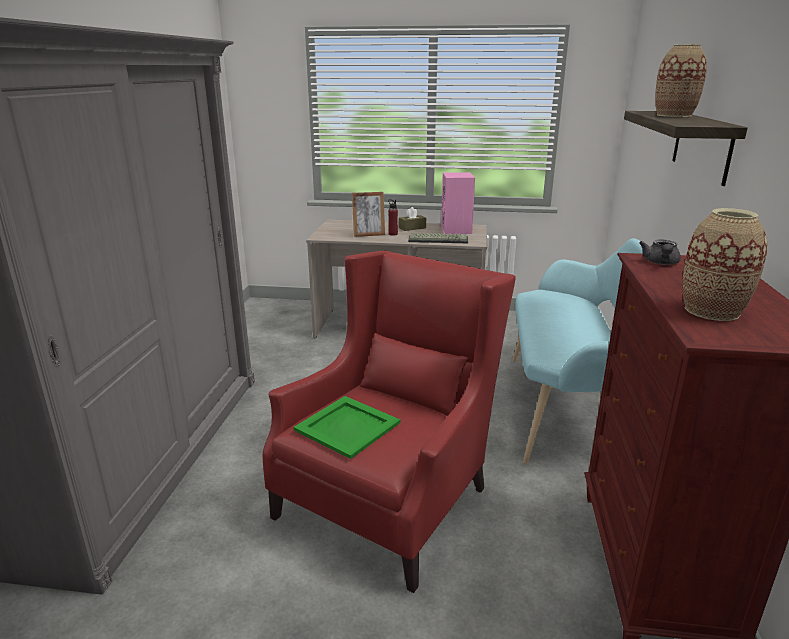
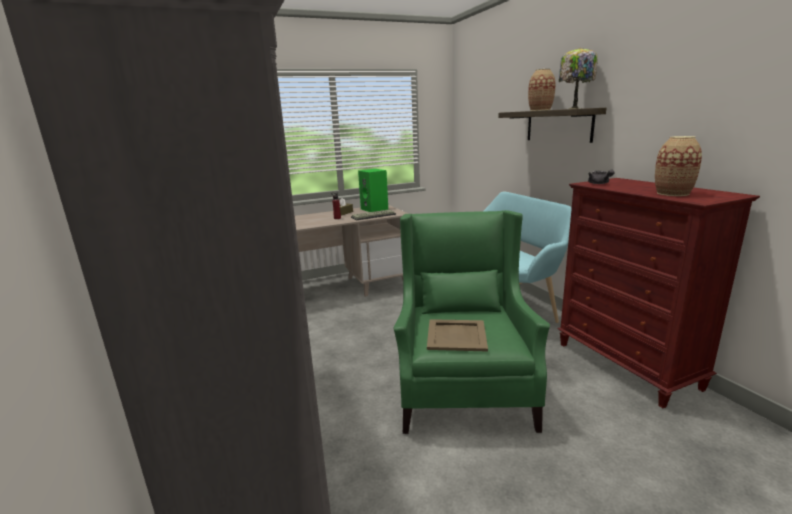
camera: 30 degrees left, 5 degrees down
red armchair [263,251,516,593] -> green armchair [394,210,550,434]
green tray [294,396,400,459] -> beige tray [427,319,488,352]
picture frame [352,192,385,237] -> none
pink speaker [441,172,475,234] -> green speaker [358,169,388,212]
none -> table lamp [559,48,598,109]

